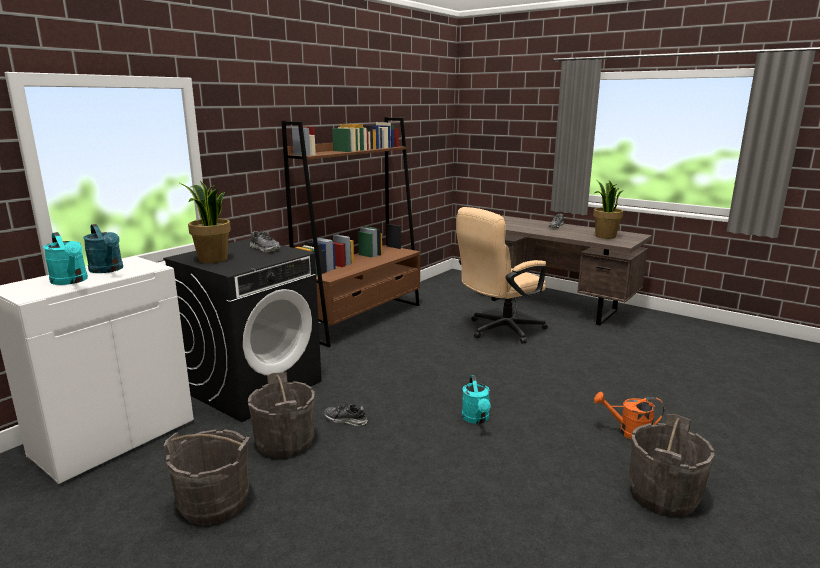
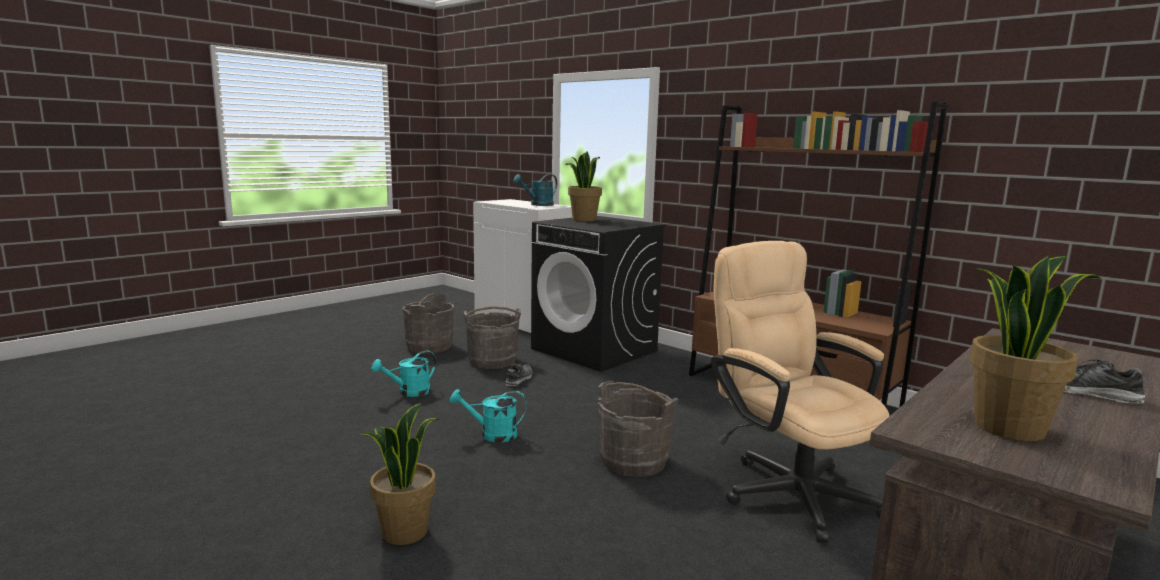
camera: 95 degrees right, 5 degrees down
turquoise watering can [43,232,88,285] -> turquoise watering can moved to [372,350,436,397]
shoe [250,231,280,252] -> none
orange watering can [594,392,665,439] -> potted plant [361,403,440,545]
grey bucket [629,414,715,517] -> grey bucket moved to [598,380,678,477]

